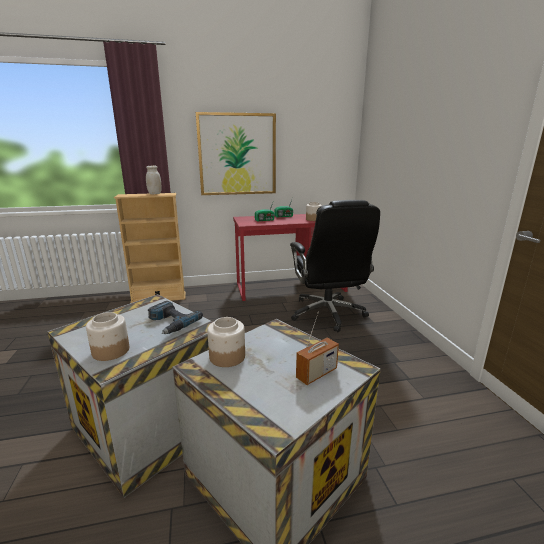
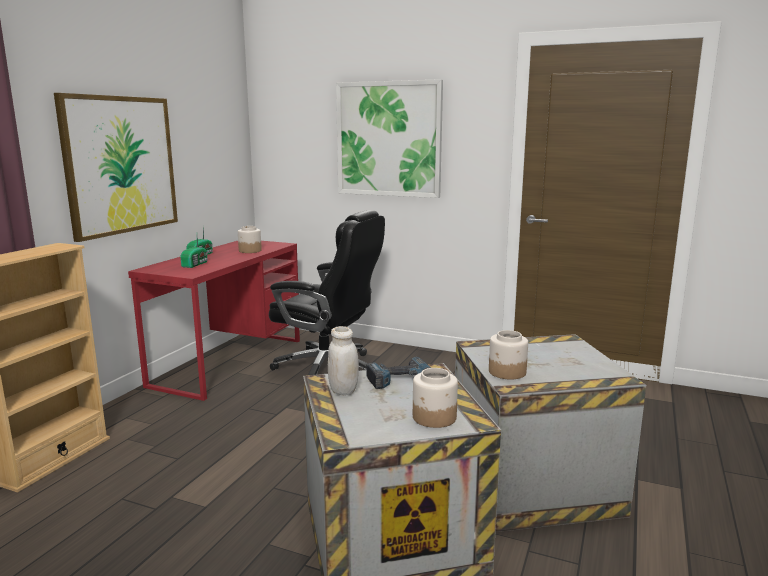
camera: 55 degrees left, 5 degrees down
white jar [146,165,162,194] -> white jar moved to [328,326,359,395]
radio [296,312,339,385] -> none
none -> picture [336,79,443,198]

